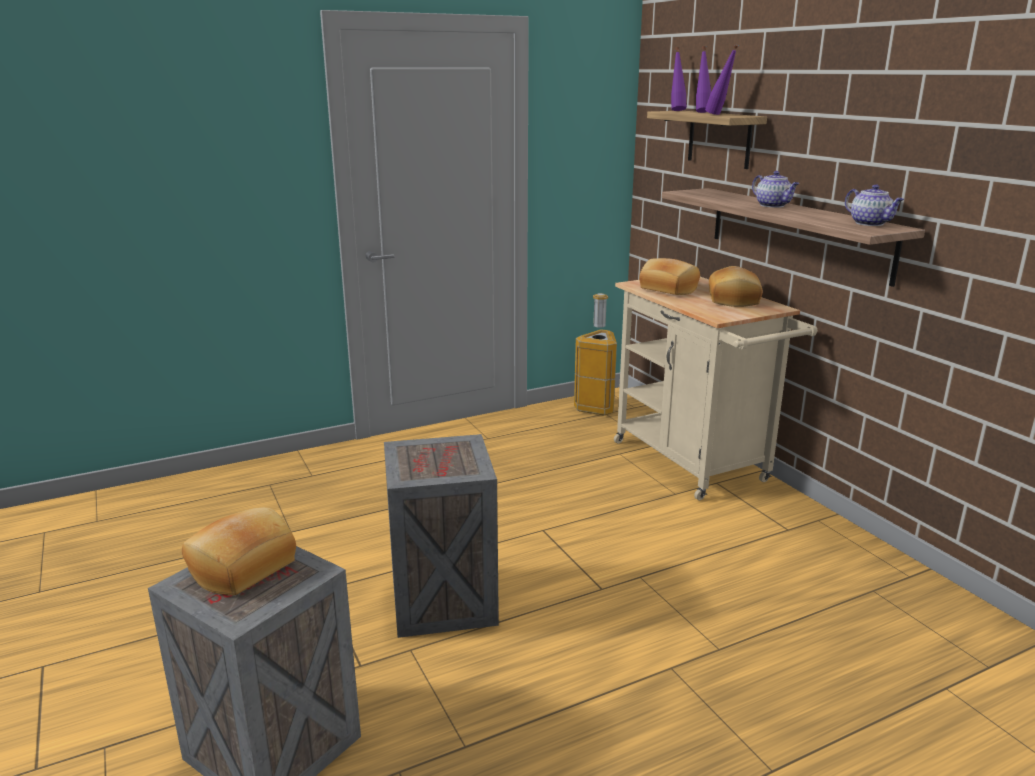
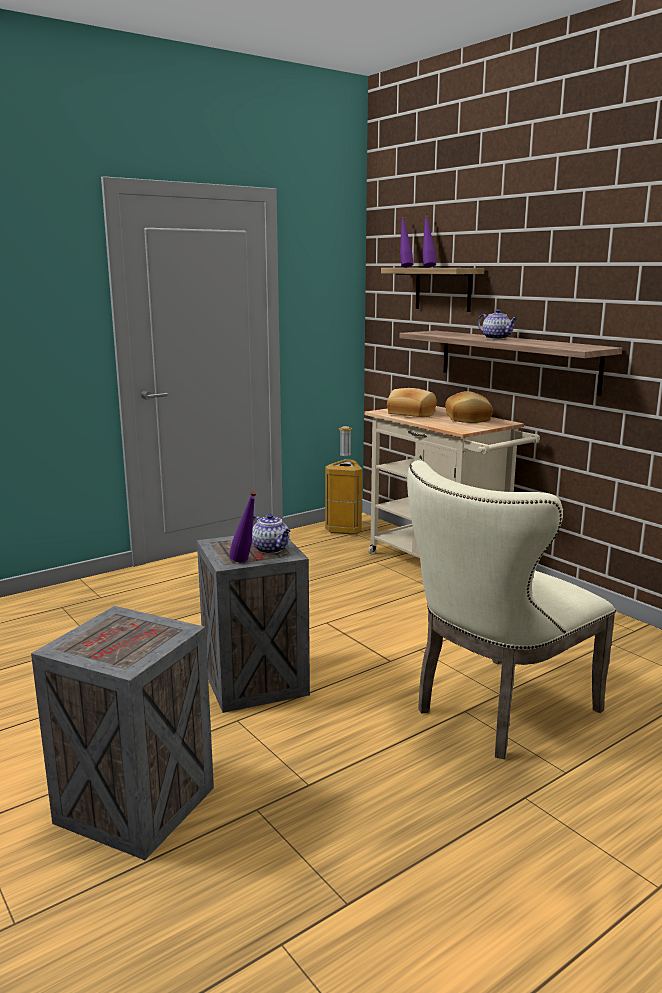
camera: 10 degrees left, 5 degrees down
bread [182,507,296,595] -> none
purple bottle [705,44,738,115] -> purple bottle moved to [229,491,257,562]
teapot [845,184,904,226] -> teapot moved to [252,514,290,554]
none -> beige chair [407,460,616,759]

